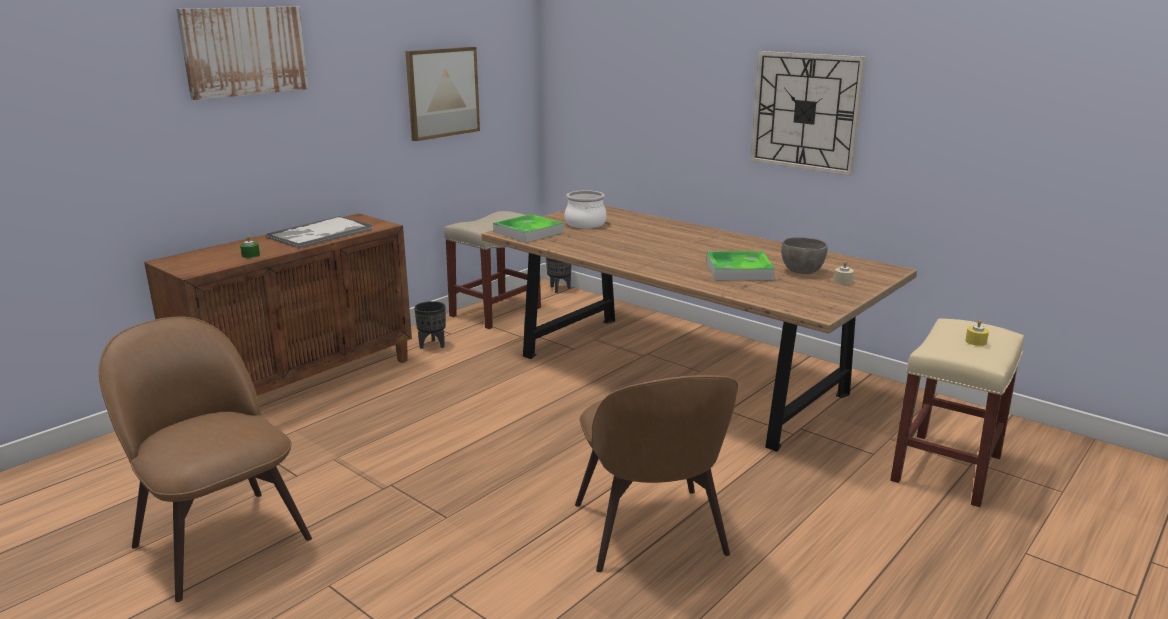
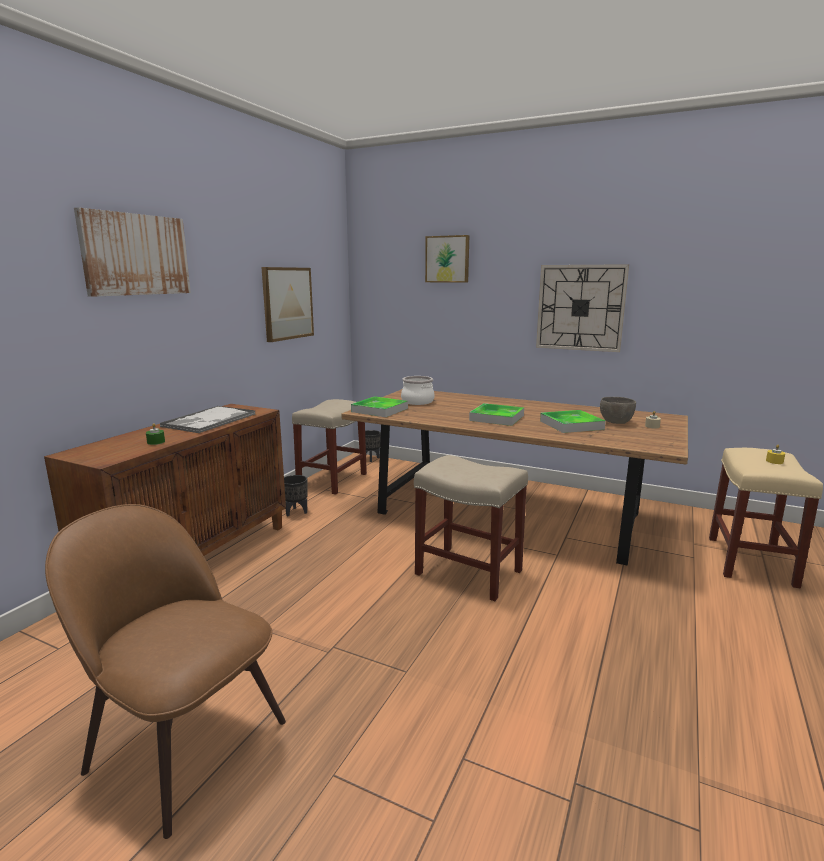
camera: 15 degrees left, 5 degrees down
brown chair [575,375,738,572] -> none
none -> beige stool [414,455,528,601]
none -> picture [425,235,469,283]
none -> tray [469,403,524,426]

